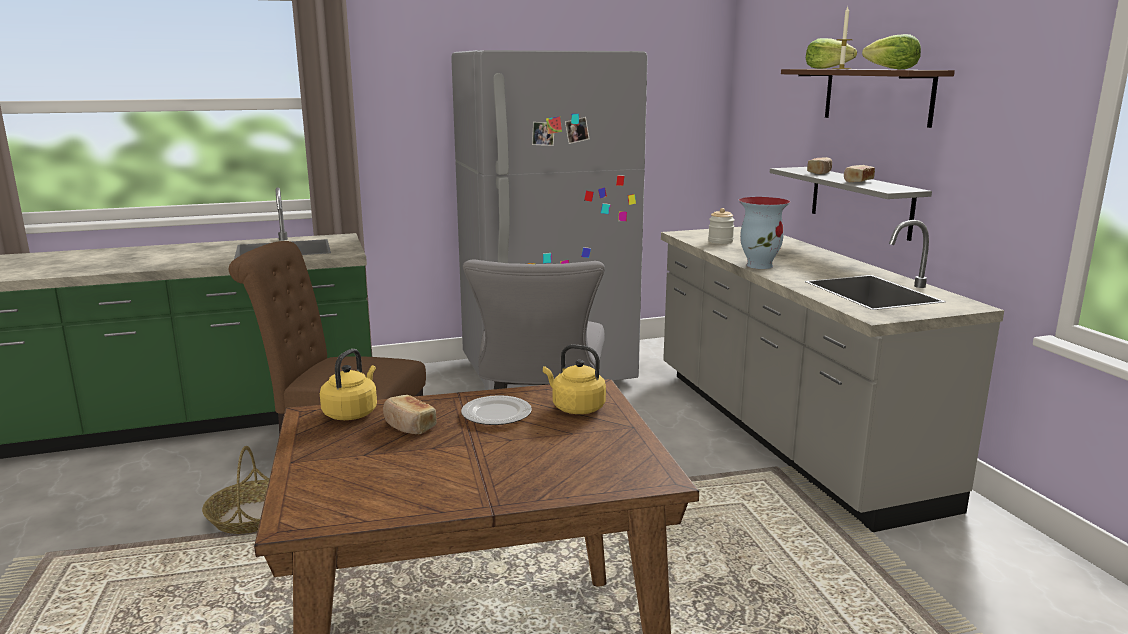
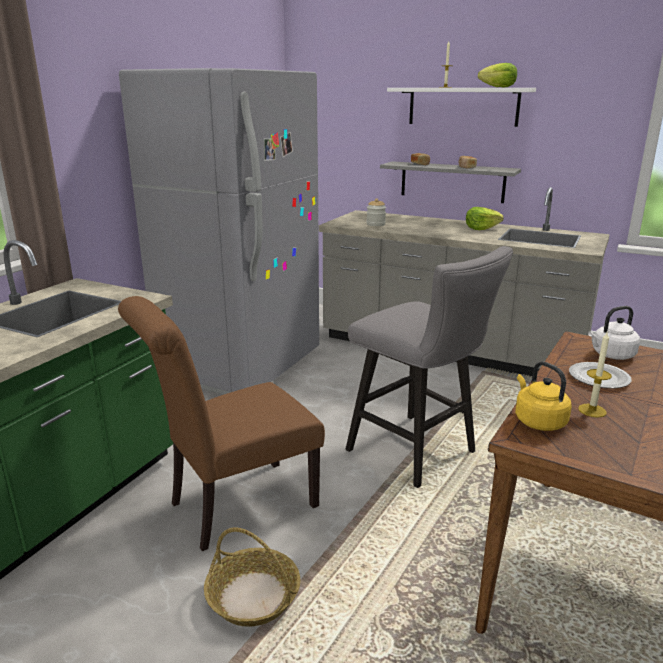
camera: 45 degrees left, 5 degrees up
bread [383,395,437,434] -> candle [578,332,612,418]
yellow kettle [543,344,606,414] -> white kettle [588,306,640,360]
vase [739,197,790,269] -> none
brown shelf [781,69,955,128] -> white shelf [387,88,536,127]
lettuce [806,38,857,69] -> lettuce moved to [466,207,504,230]

